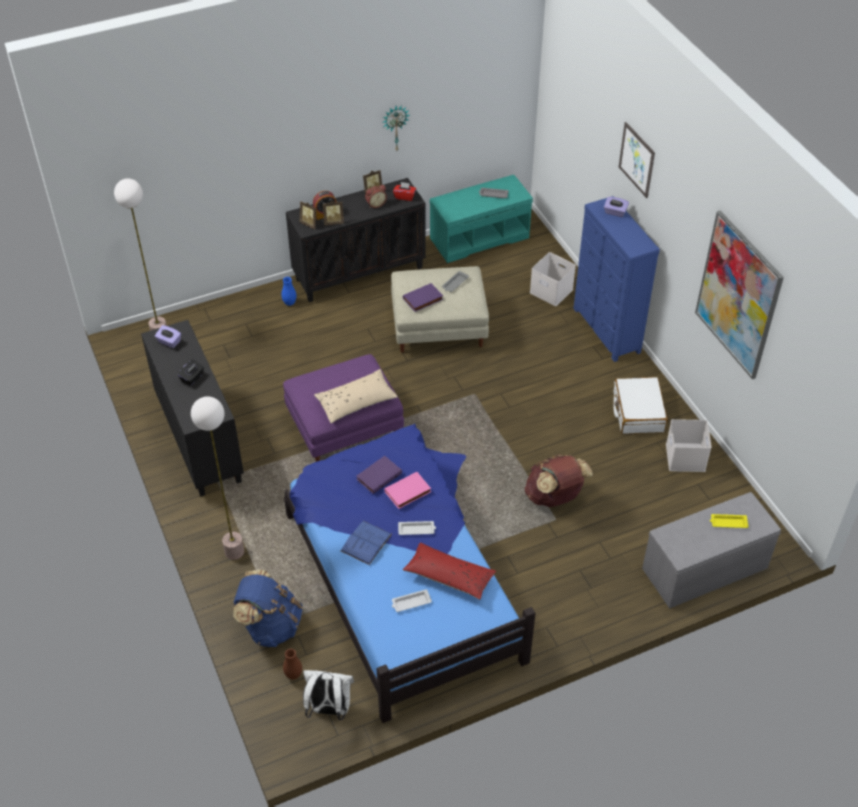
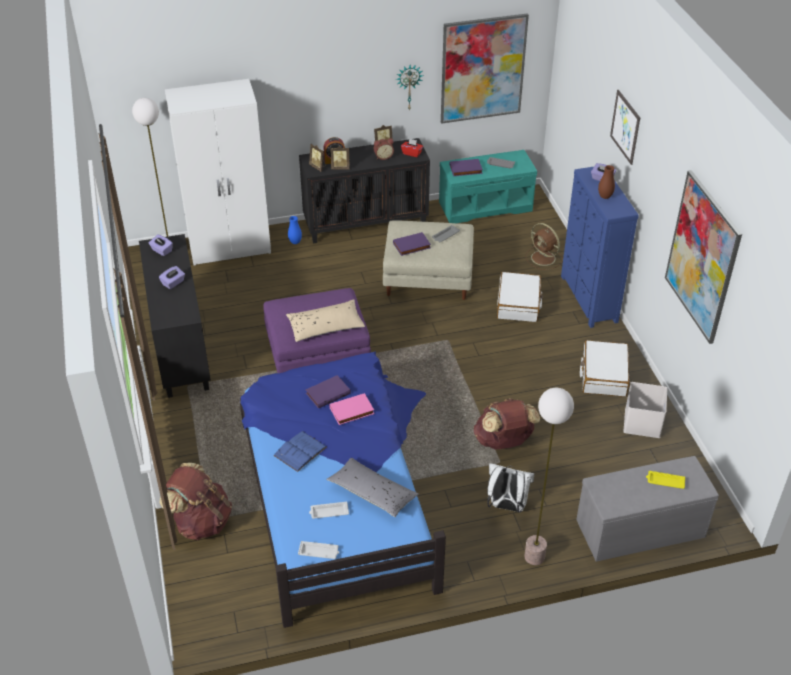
camera: 10 degrees right, 5 degrees down
black tissue box [178,359,204,386] -> purple tissue box [159,266,185,289]
floor lamp [191,396,244,560] -> floor lamp moved to [524,388,574,565]
blue backpack [233,570,303,647] -> brown backpack [160,463,232,540]
brown vase [283,649,302,680] -> brown vase moved to [598,165,615,199]
white backpack [303,670,354,720] -> white backpack moved to [487,463,534,513]
white tray [398,521,436,535] -> white tray moved to [298,541,339,559]
red pillow [402,543,496,600] -> grey pillow [326,458,418,517]
white storage box [530,252,576,306] -> brown fan [525,223,563,270]
none -> white wardrobe [165,79,271,265]
none -> picture [441,13,529,124]
none -> purple book [450,159,483,176]
none -> white suitcase [497,272,543,322]

